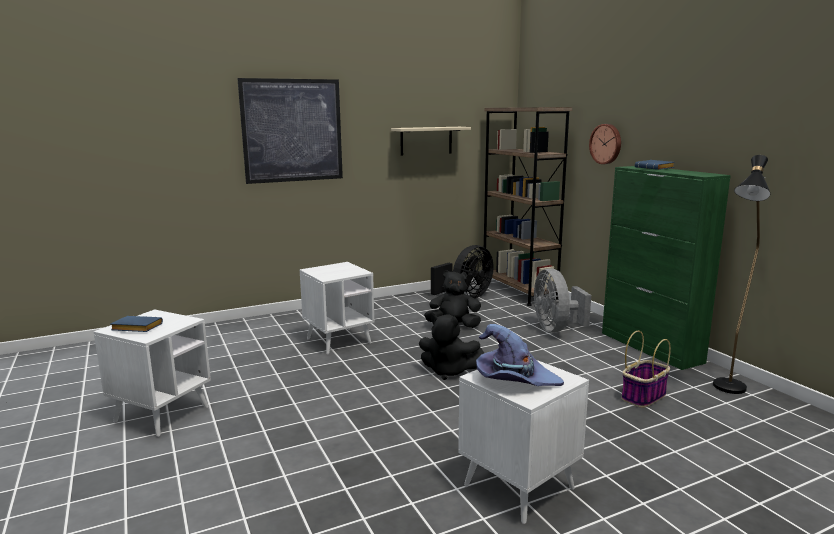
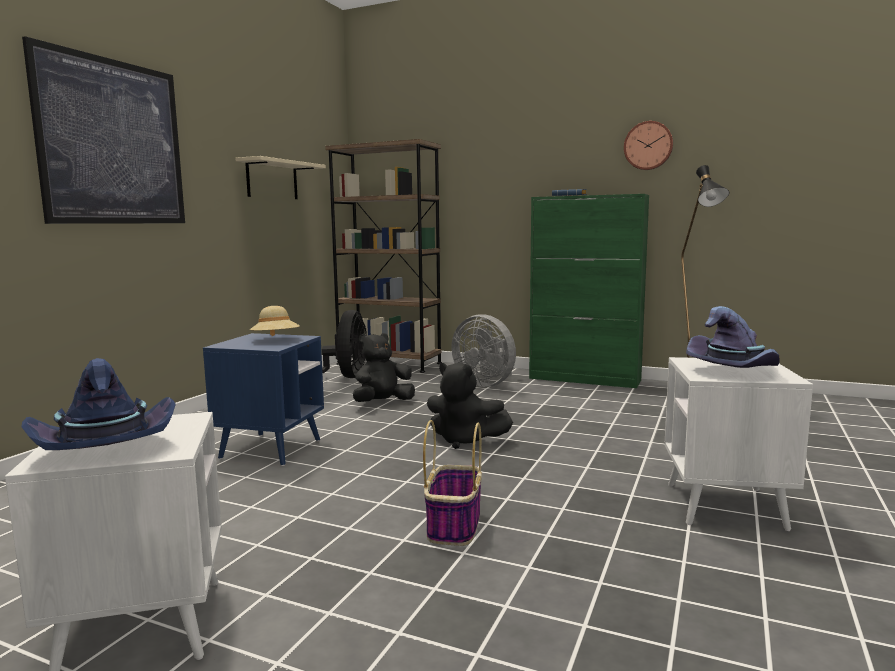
camera: 40 degrees left, 5 degrees down
blue book [110,316,163,332] -> blue hat [21,358,176,450]
white side table [300,262,374,354] -> blue side table [203,333,324,466]
black plush toy [419,314,484,380] -> black plush toy turned 45 degrees clockwise [427,363,513,449]
wall clock [589,124,621,164] -> wall clock moved to [624,121,673,170]
basket [621,331,671,408] -> basket moved to [423,420,482,546]
none -> beige hat [250,306,300,336]

